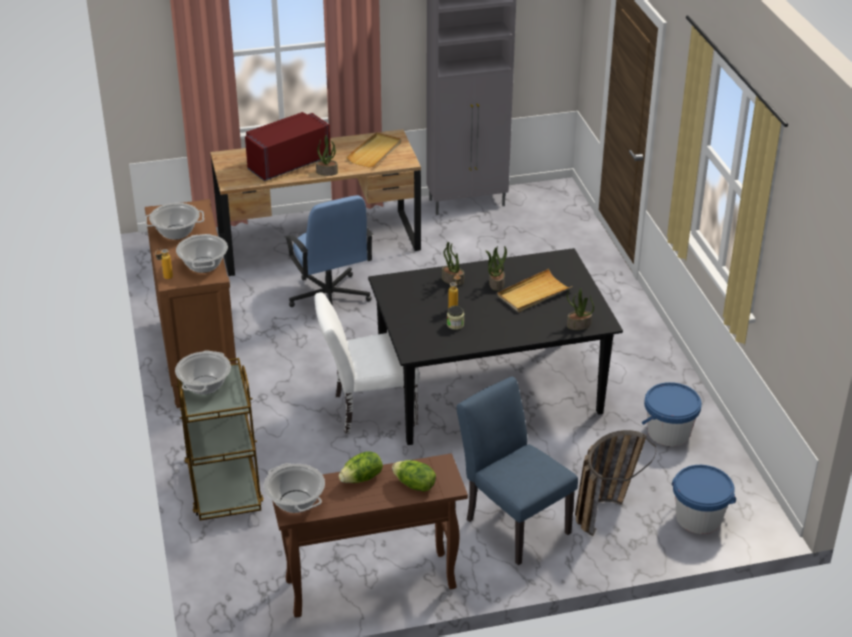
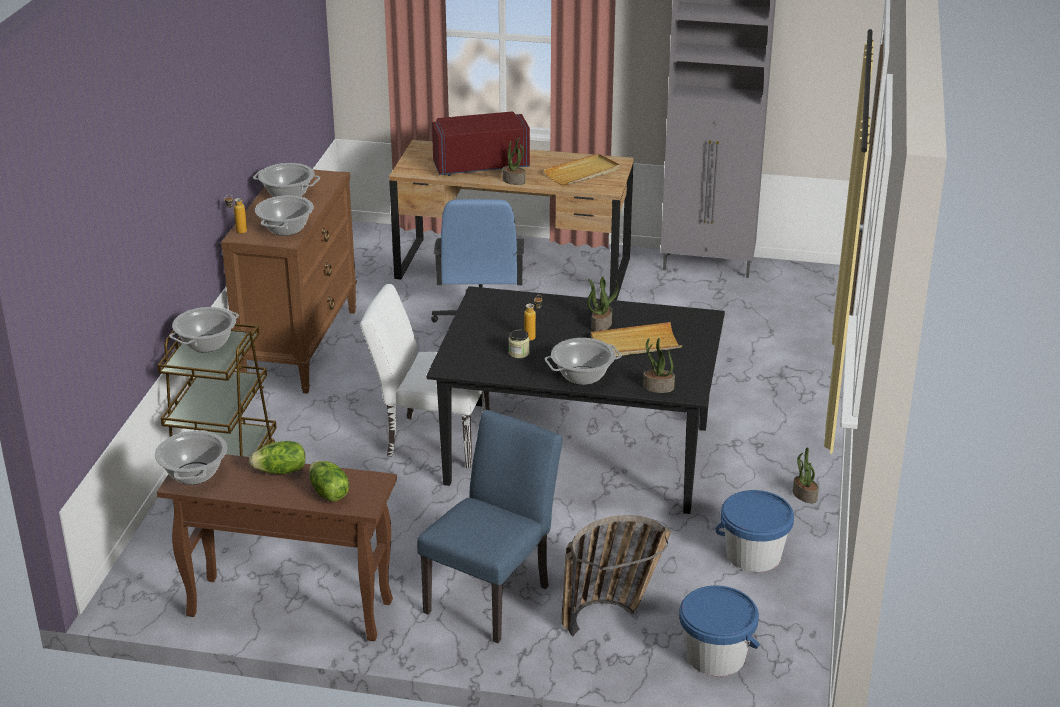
camera: 25 degrees right, 5 degrees down
potted plant [442,242,464,285] -> potted plant moved to [793,448,819,503]
blue chair [457,377,578,565] -> blue chair turned 45 degrees clockwise [417,410,562,643]
none -> cooking pot [545,338,622,385]

